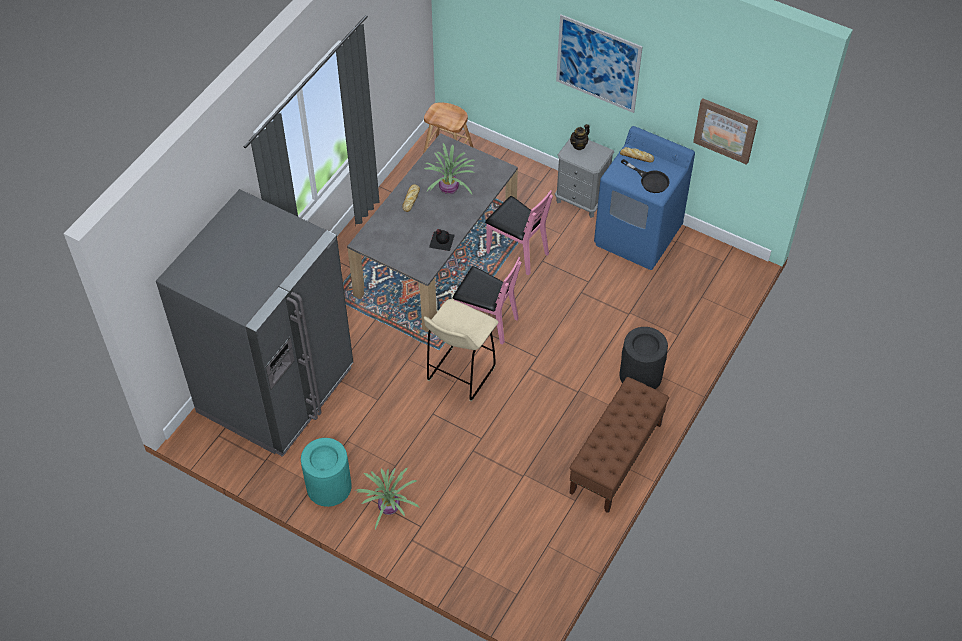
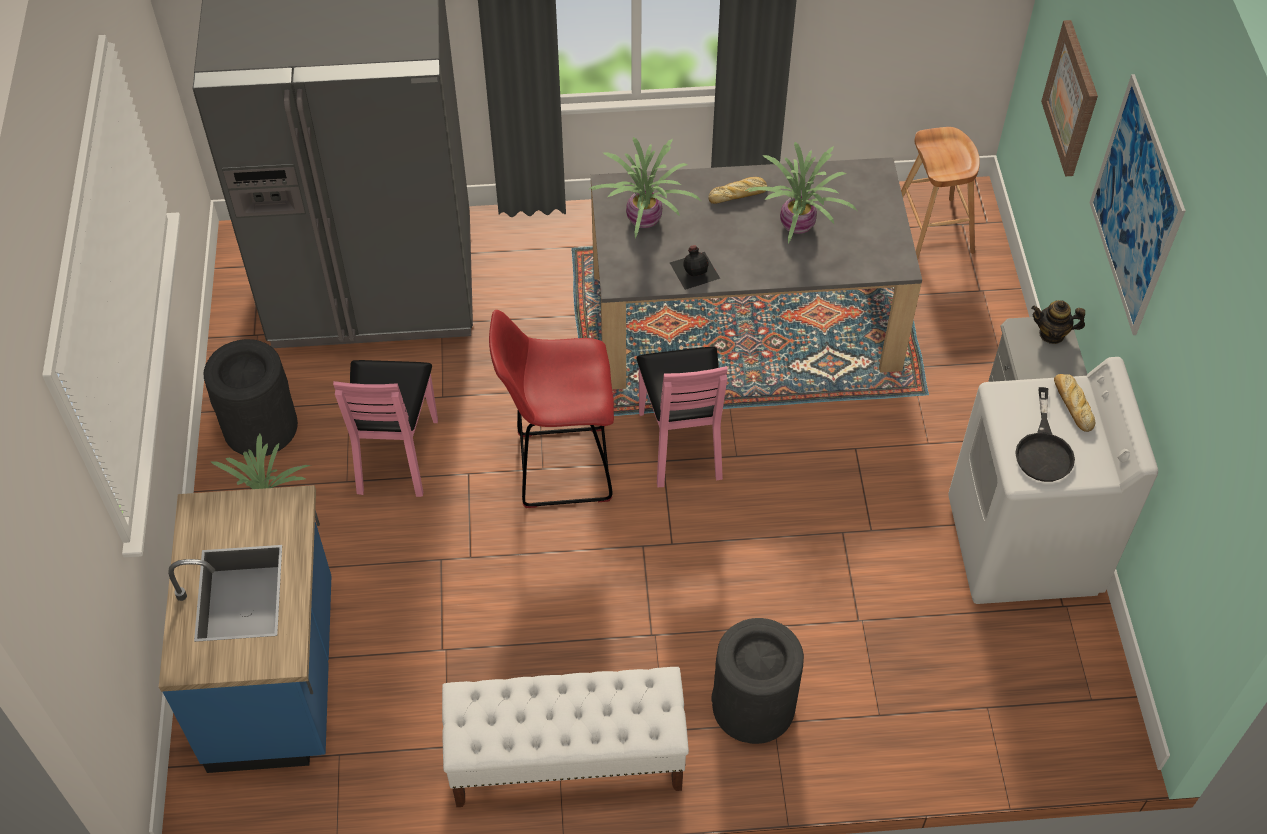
camera: 55 degrees right, 0 degrees up
turquoise trash can [301,438,352,507] -> black trash can [204,339,298,457]
beige stool [424,299,498,402] -> red stool [489,310,614,508]
pink chair [485,190,553,275] -> pink chair moved to [333,360,438,497]
brown bench [570,377,669,513] -> white bench [442,667,689,807]
blue washing machine [594,126,695,270] -> white washing machine [948,357,1158,604]
picture [693,98,758,165] -> picture moved to [1041,20,1098,176]
none -> blue counter [159,485,331,773]
none -> potted plant [589,137,701,239]

